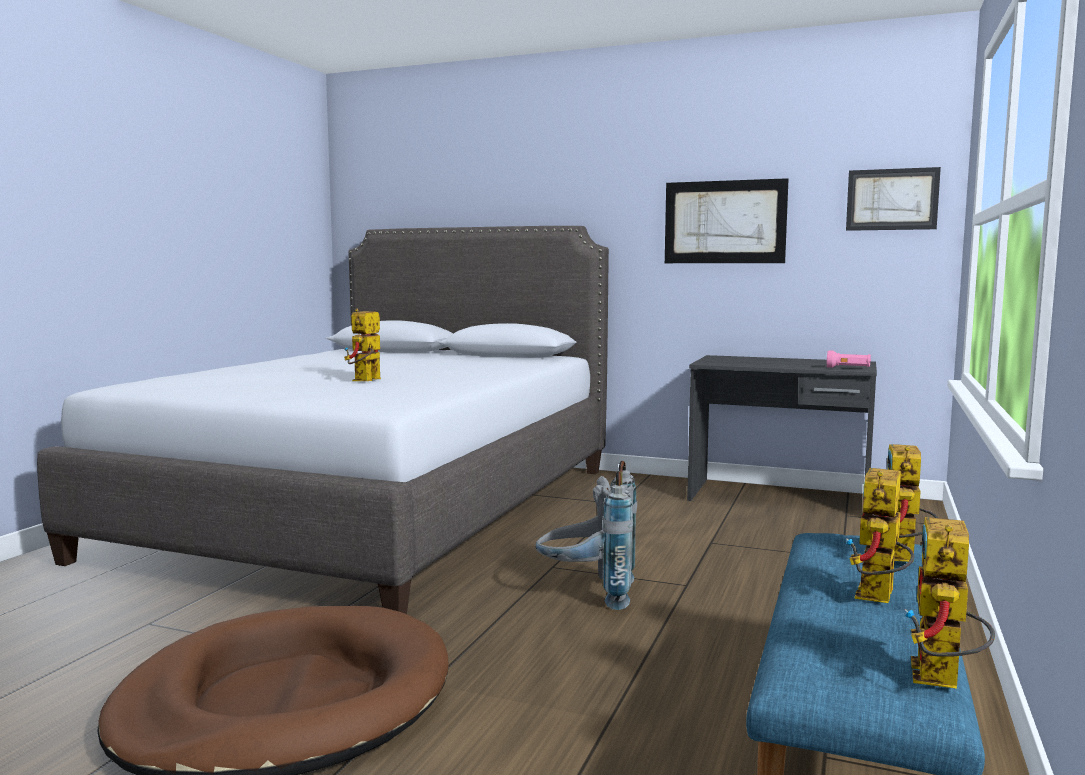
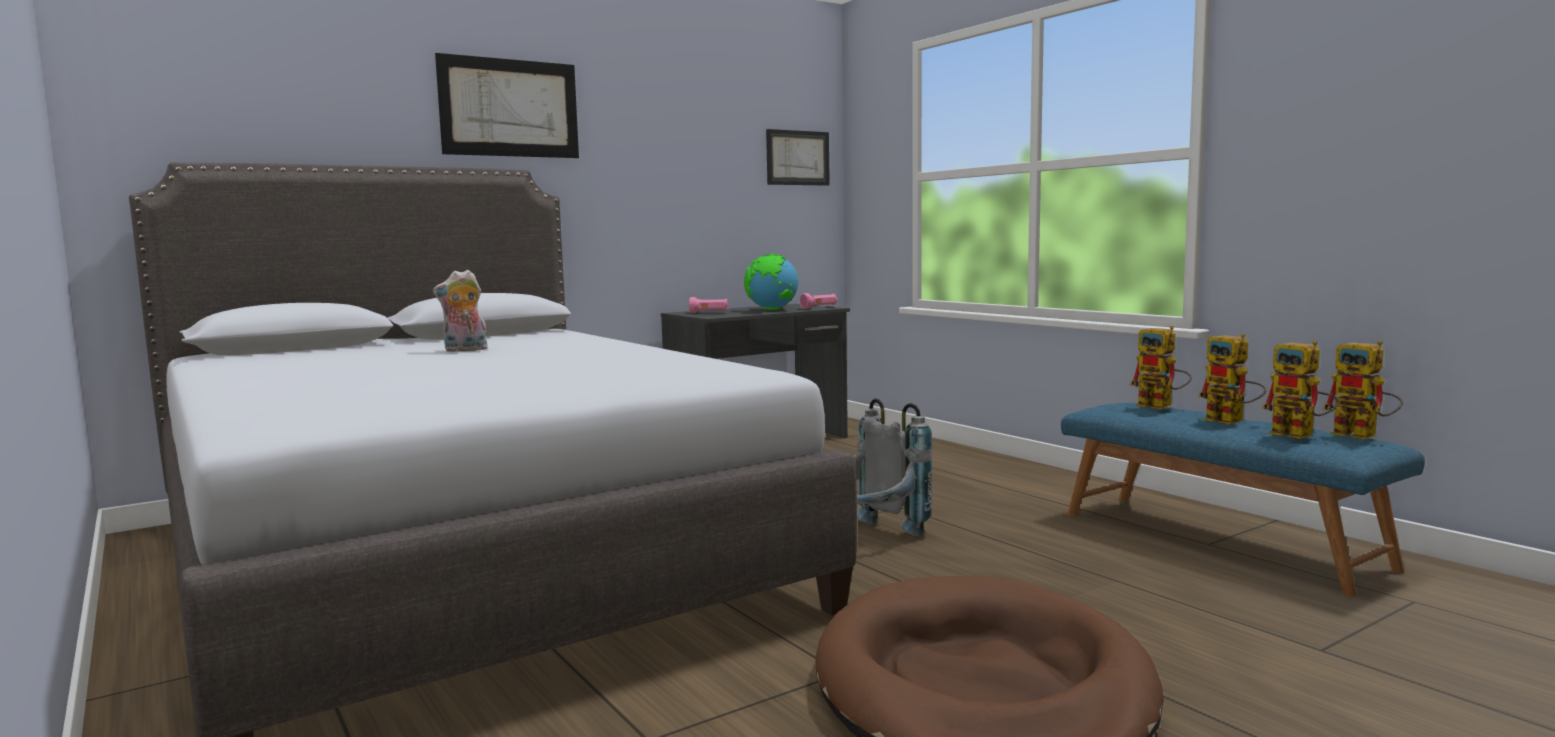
camera: 55 degrees left, 0 degrees up
toy robot [344,309,381,381] -> toy robot moved to [1262,341,1339,439]
picture [665,178,789,263] -> picture moved to [435,53,579,158]
none -> plush toy [433,270,488,352]
none -> pink flashlight [689,297,728,313]
none -> globe [744,254,798,310]

